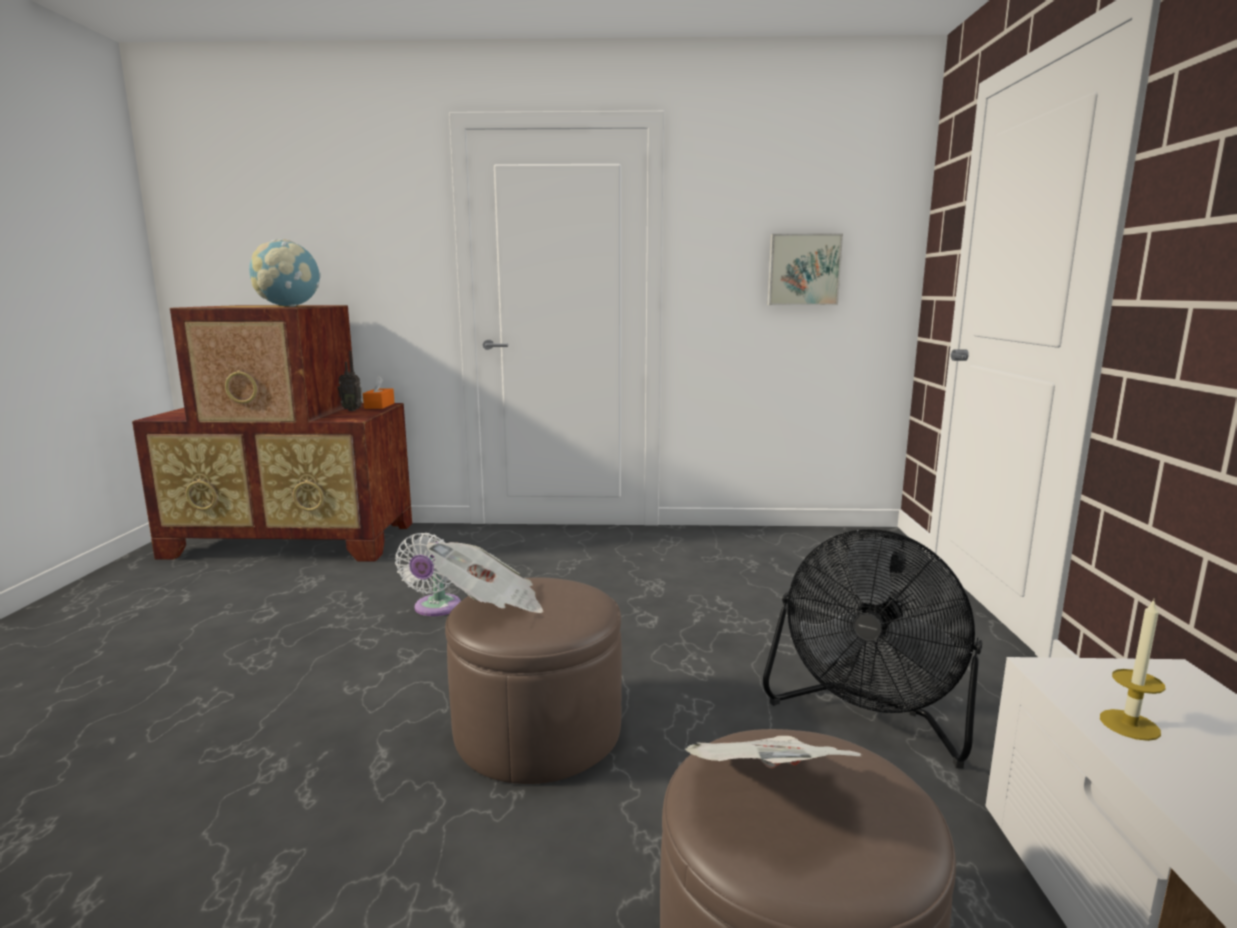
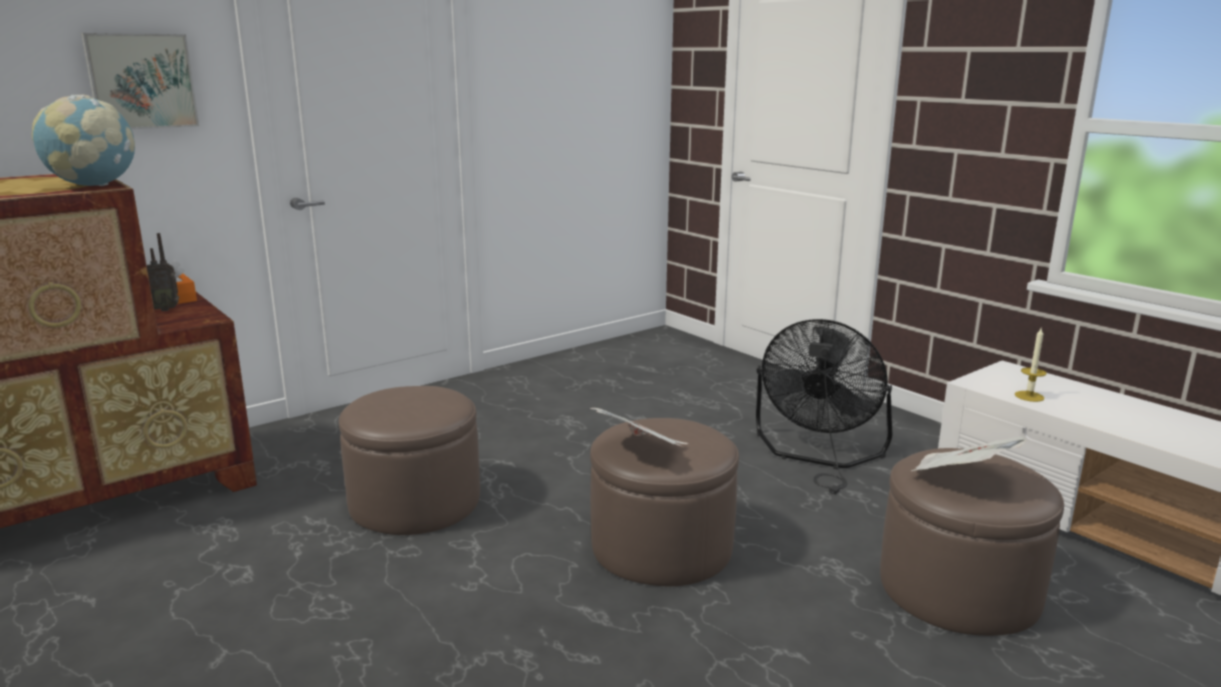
camera: 40 degrees left, 5 degrees up
white fan [395,533,461,616] -> brown ottoman [339,386,480,535]
black fan [763,529,982,769] -> black fan turned 150 degrees counterclockwise [756,319,893,495]
picture [768,234,843,305] -> picture moved to [81,33,199,129]

